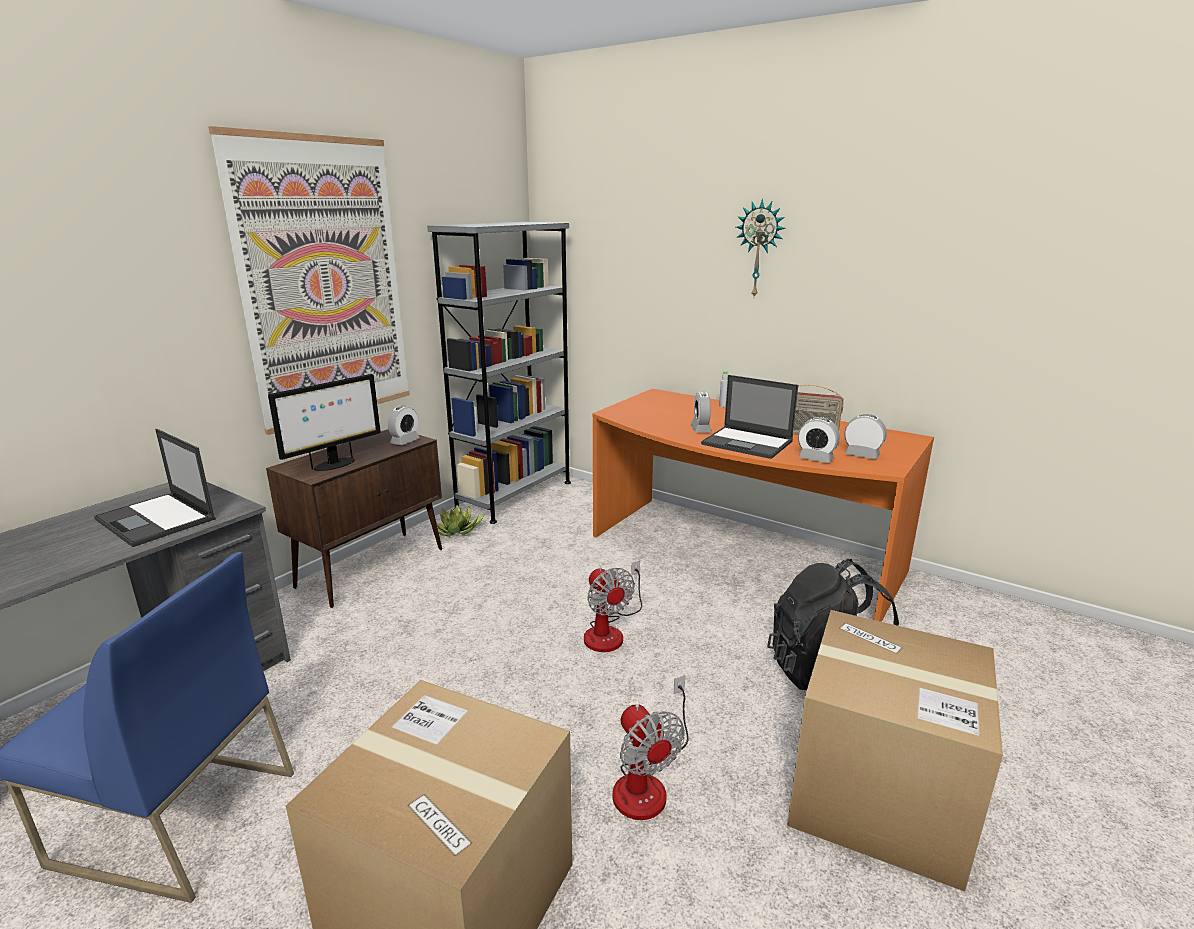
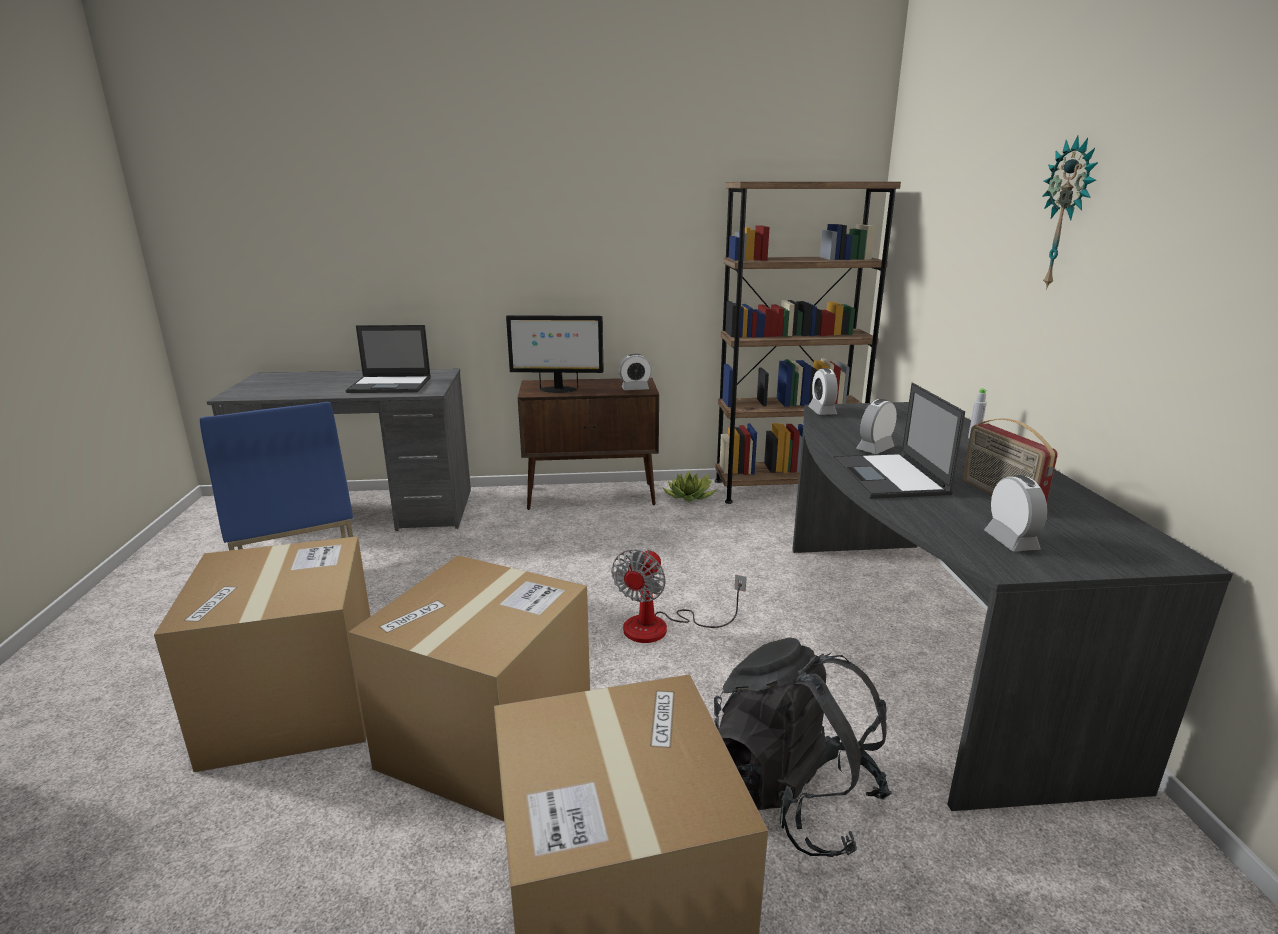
camera: 50 degrees right, 0 degrees up
laptop [94,429,216,547] -> laptop turned 90 degrees counterclockwise [346,325,431,393]
picture [208,126,410,435] -> none
grey bookcase [427,222,571,524] -> brown bookcase [715,182,901,504]
orange desk [592,389,934,622] -> grey desk [792,402,1233,811]
fan [612,675,689,820] -> cardboard box [348,555,590,821]
alarm clock [798,417,840,463] -> alarm clock moved to [808,368,838,415]

